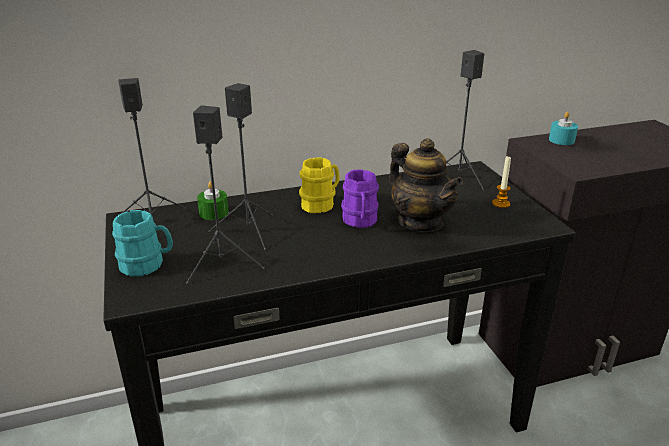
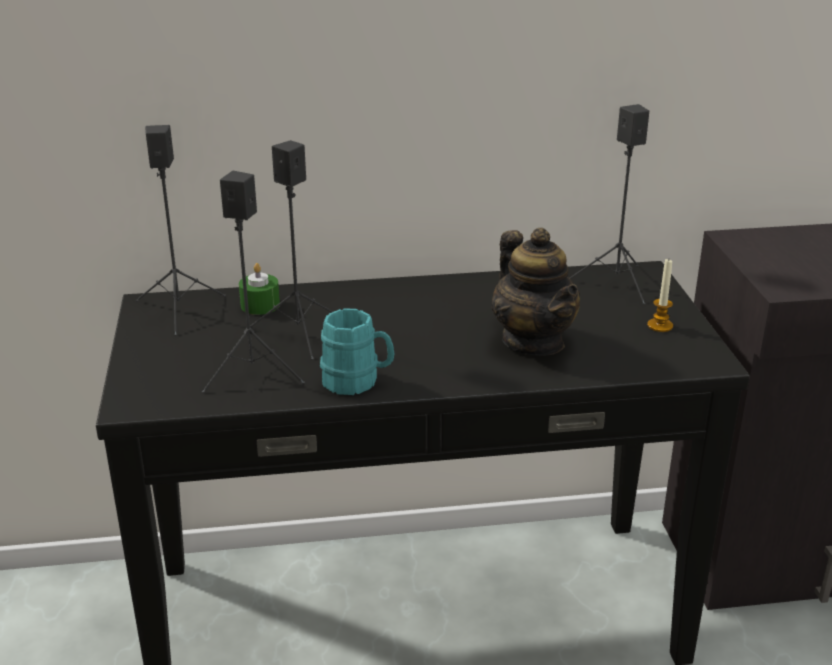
camera: 10 degrees right, 0 degrees up
turquoise mug [112,210,173,277] -> turquoise mug moved to [320,308,394,395]
yellow mug [299,158,340,213] -> none
purple mug [341,169,379,228] -> none
turquoise candle [549,112,578,145] -> none

